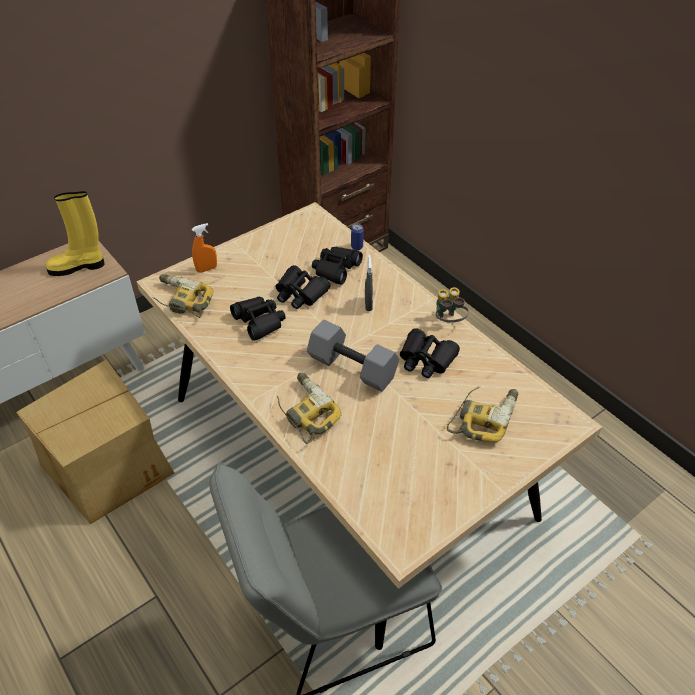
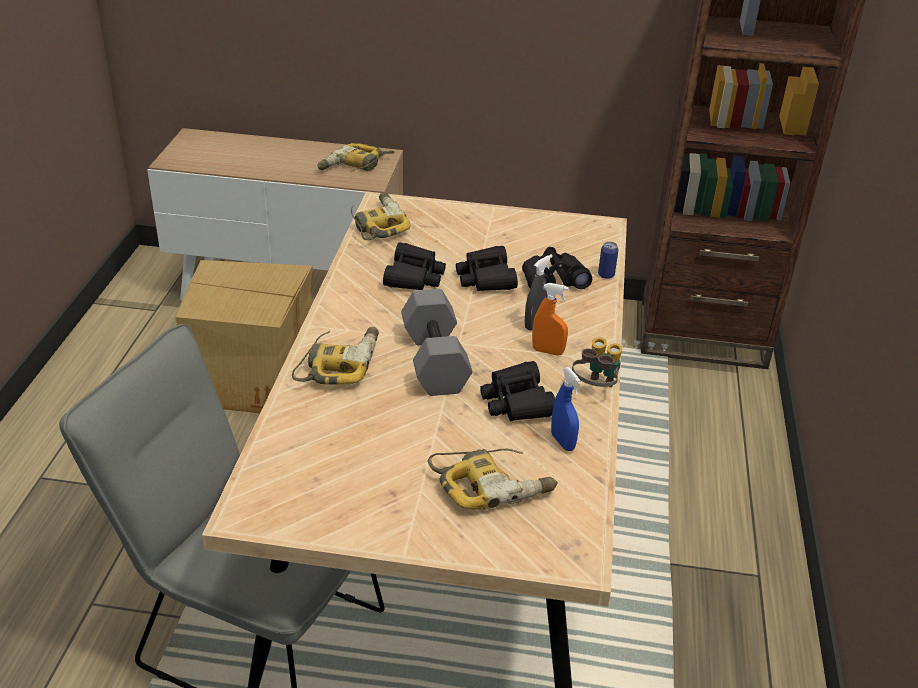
camera: 45 degrees right, 10 degrees down
yellow boot [46,191,104,276] -> power drill [318,143,394,172]
orange spray bottle [192,223,217,273] -> orange spray bottle moved to [532,283,569,356]
none -> blue spray bottle [551,367,581,451]

